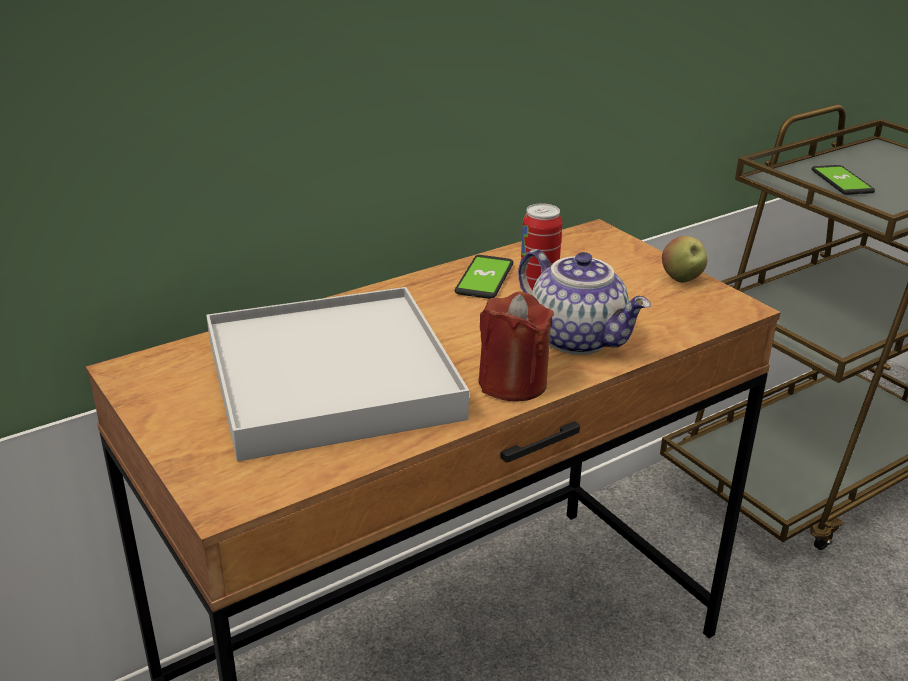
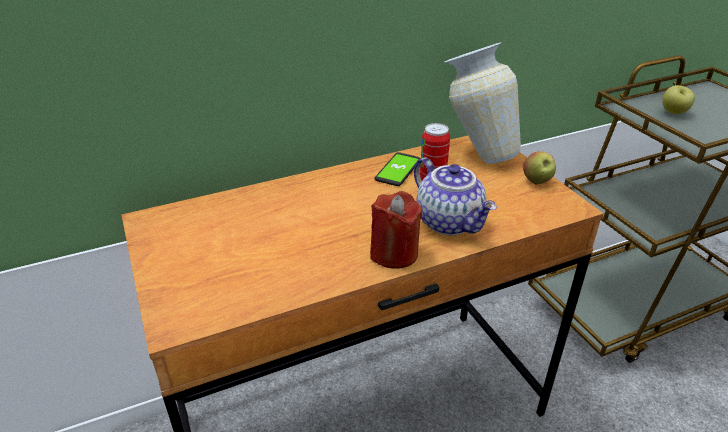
camera: 10 degrees right, 5 degrees up
white tray [206,287,469,461] -> none
phone [811,165,875,195] -> apple [662,85,695,114]
none -> vase [444,42,521,164]

